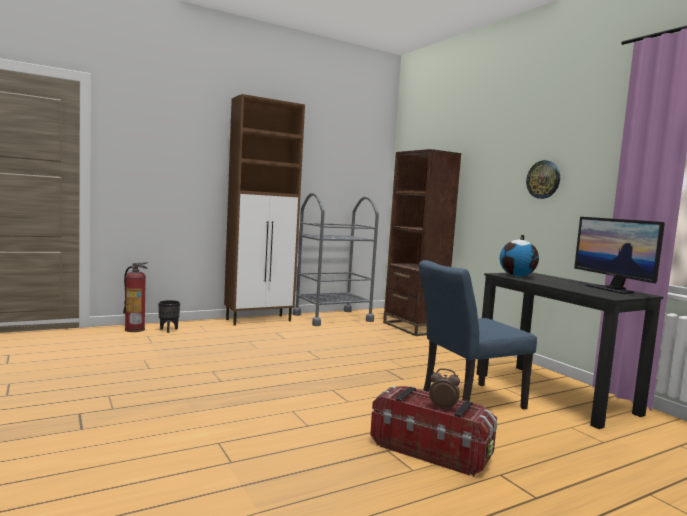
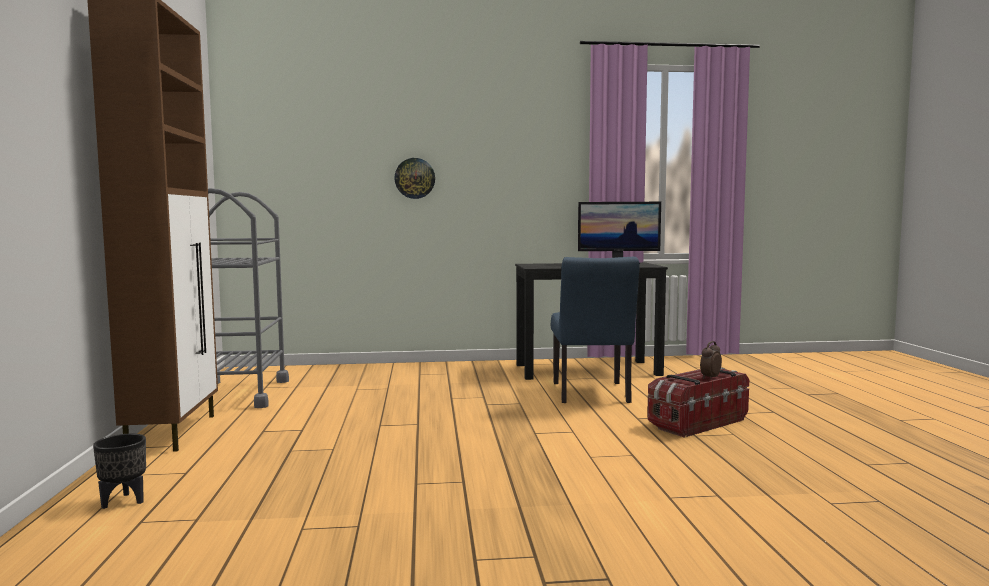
camera: 65 degrees left, 0 degrees up
fire extinguisher [123,262,148,332] -> none
brown bookcase [383,149,462,336] -> none
globe [500,234,539,277] -> none
wall clock [526,160,560,199] -> wall clock moved to [394,158,435,199]

